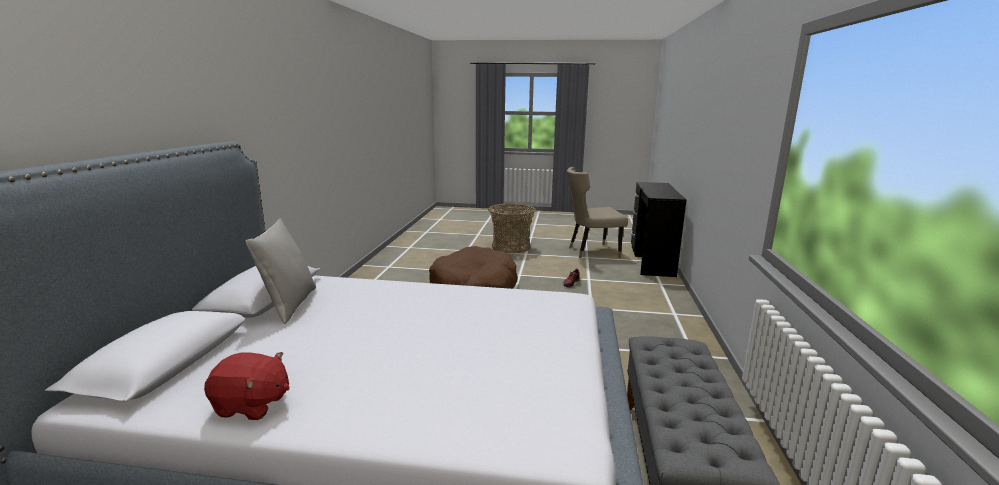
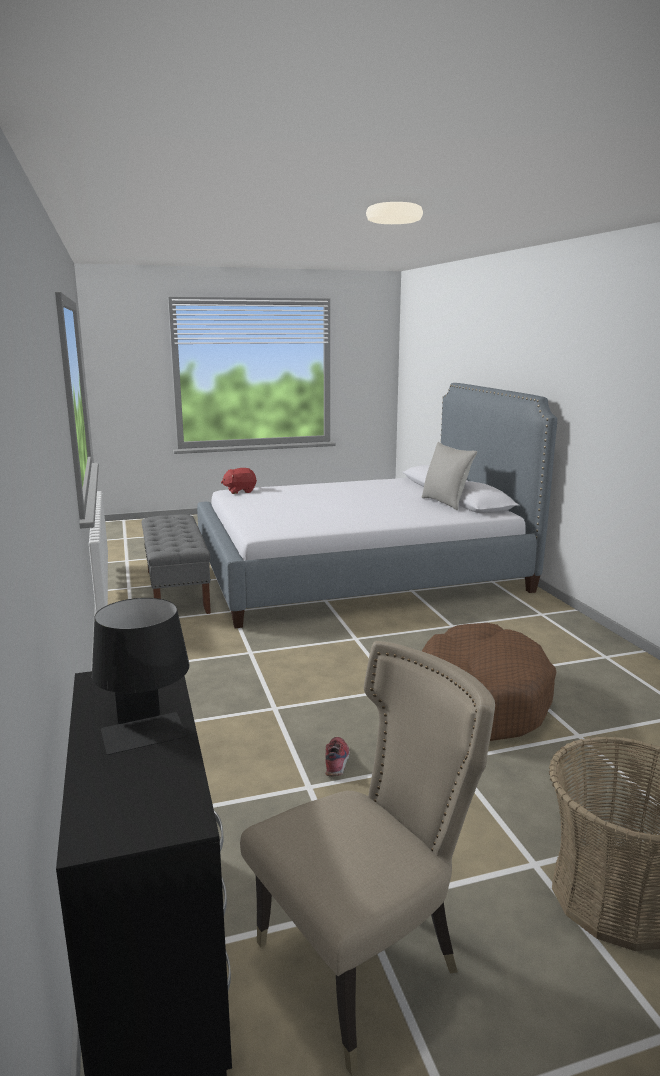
camera: 155 degrees right, 0 degrees up
red plush toy [204,352,289,420] -> red plush toy moved to [221,468,257,494]
none -> black table lamp [92,598,189,755]

